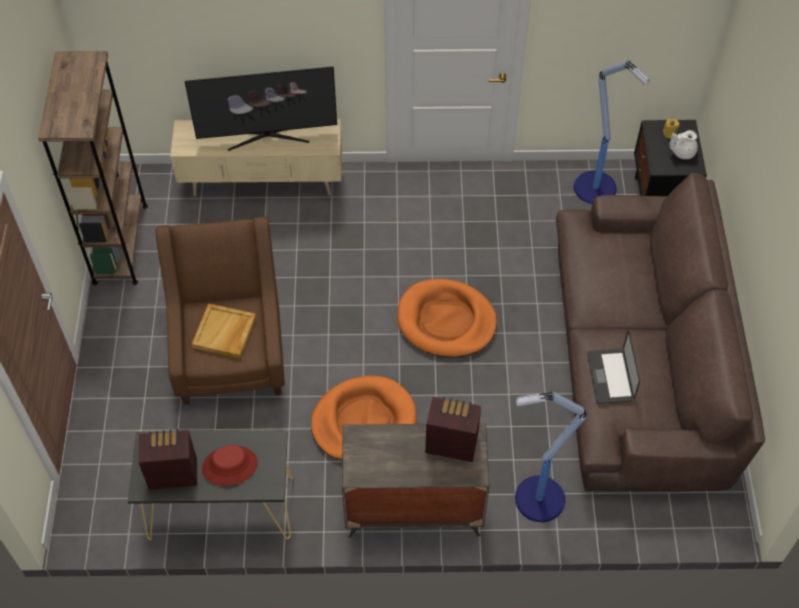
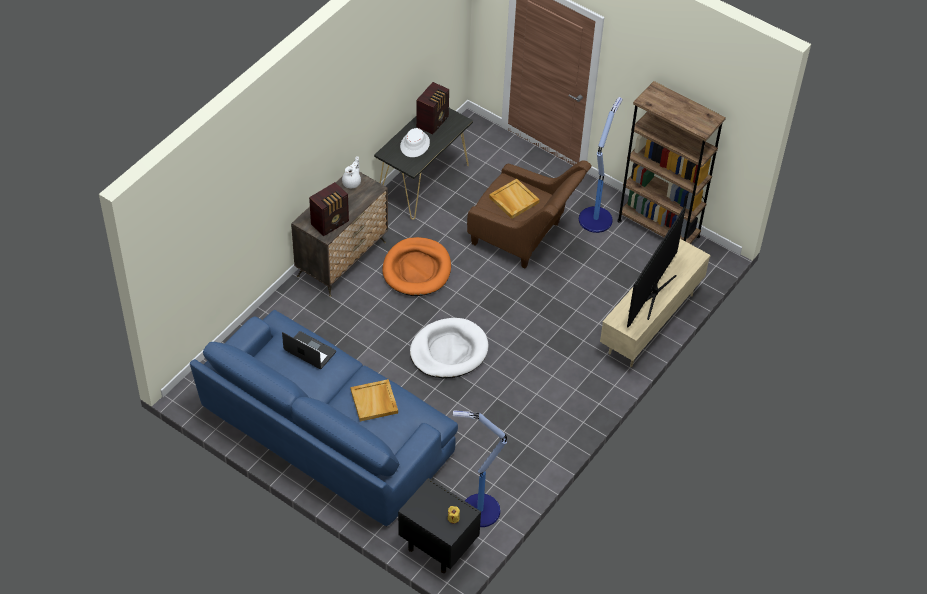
camera: 125 degrees right, 5 degrees down
red hat [202,445,258,486] -> white hat [400,128,430,157]
orange dog bed [397,279,497,358] -> white dog bed [410,318,489,378]
floor lamp [515,391,586,522] -> floor lamp moved to [579,97,623,233]
brown sofa [556,173,765,492] -> blue sofa [190,310,458,527]
white teapot [669,130,698,159] -> white teapot moved to [342,156,361,188]
none -> beige tray [351,379,398,422]

